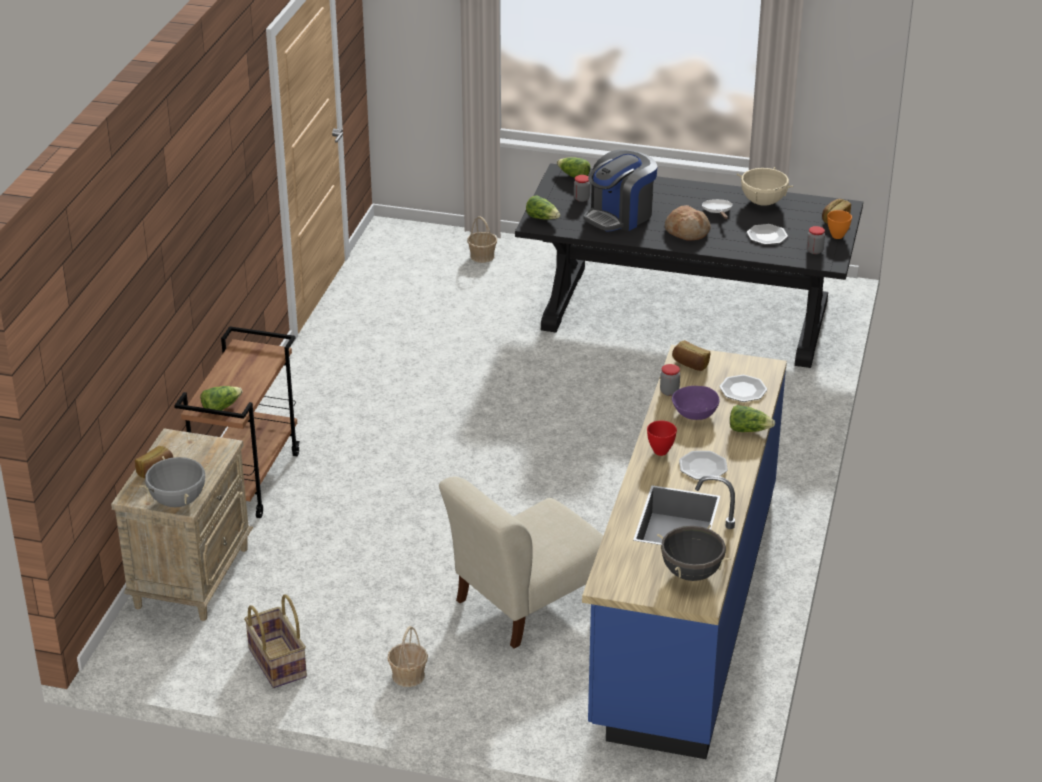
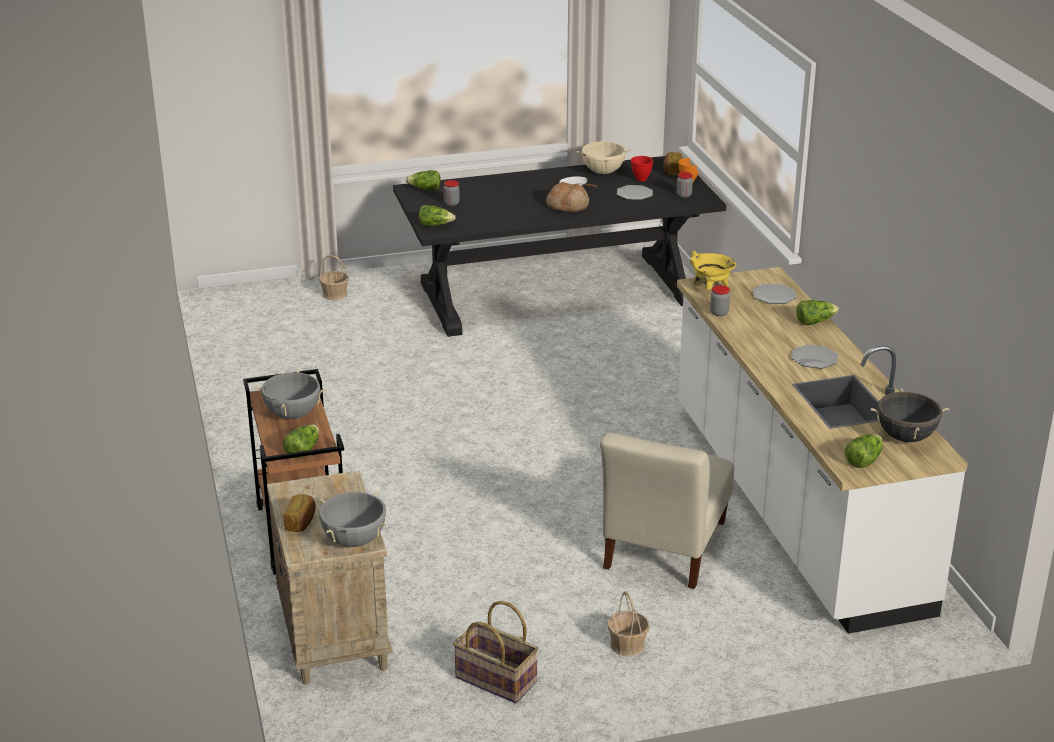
camera: 30 degrees left, 5 degrees down
blue counter [582,345,787,759] -> white counter [677,267,968,634]
coffee machine [584,149,658,231] -> none
red bowl [647,421,677,456] -> red bowl moved to [631,156,653,181]
bread [672,340,711,371] -> yellow cooking pot [690,251,736,289]
purple bowl [672,386,720,420] -> none
none -> grey cooking pot [255,370,327,419]
none -> lettuce [845,434,883,468]

